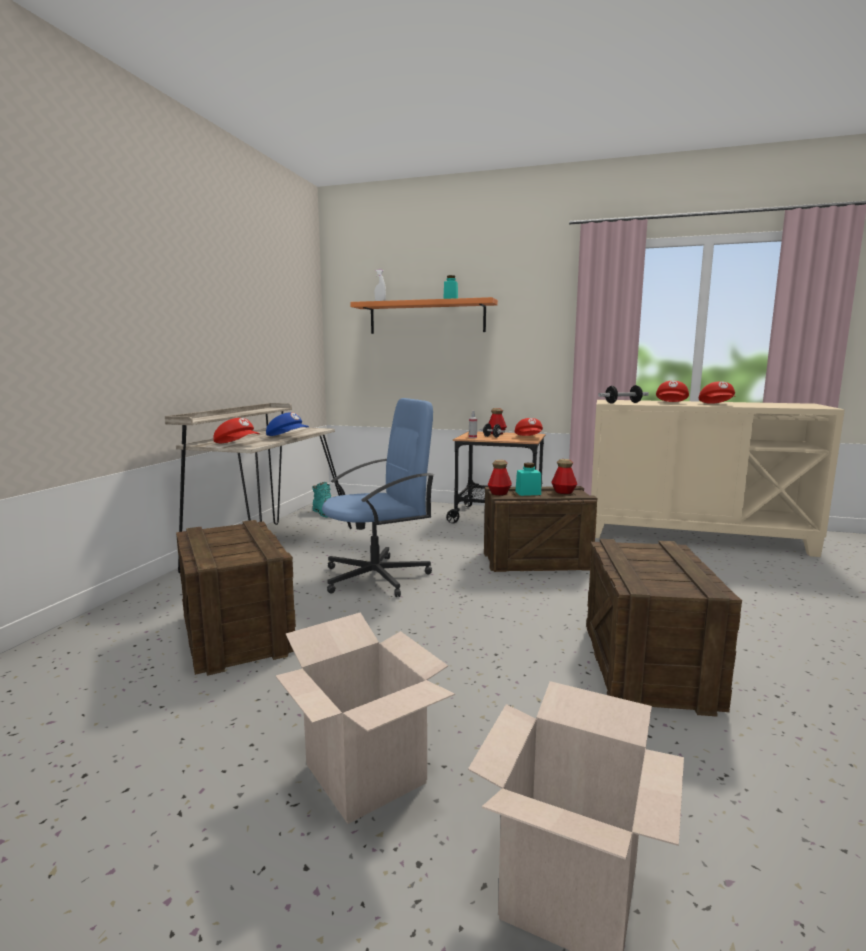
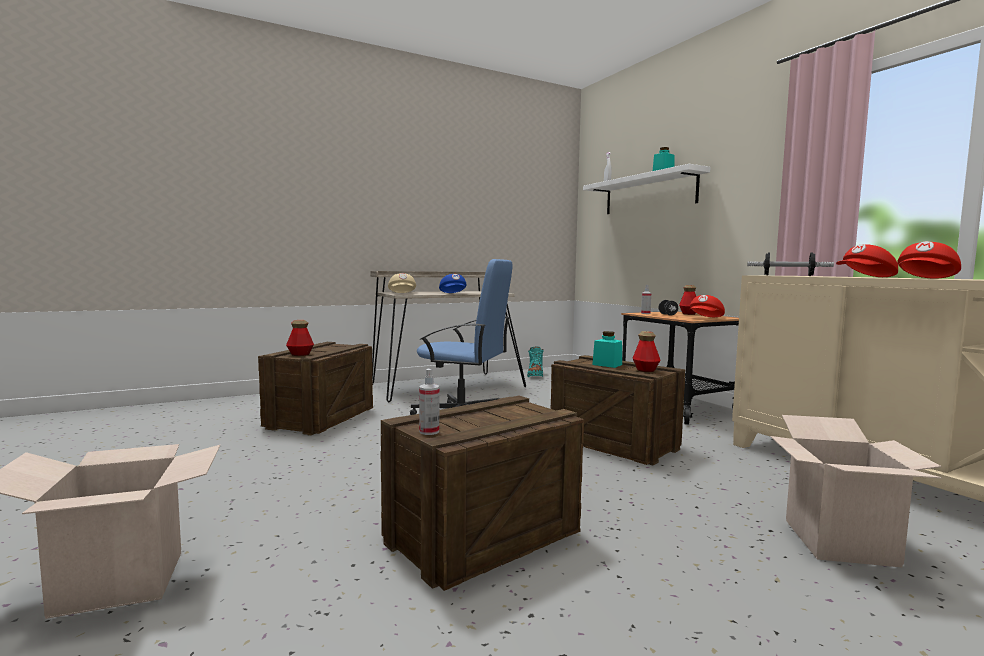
camera: 45 degrees right, 5 degrees down
red cap [213,418,260,443] -> beige cap [388,273,416,293]
cardboard box [275,612,455,824] -> cardboard box moved to [770,415,942,568]
orange shelf [350,297,498,334] -> white shelf [583,164,711,214]
bottle [488,460,512,496] -> bottle moved to [286,320,314,356]
none -> spray bottle [419,369,439,435]

